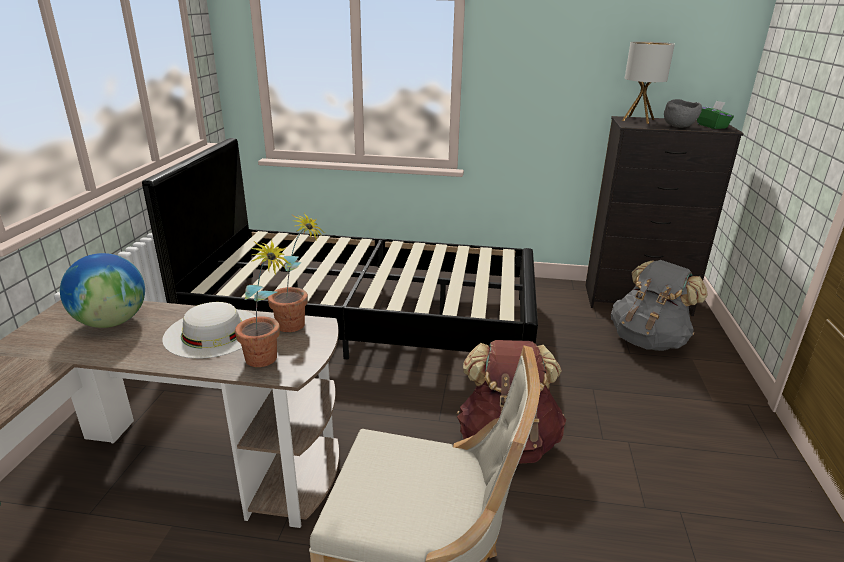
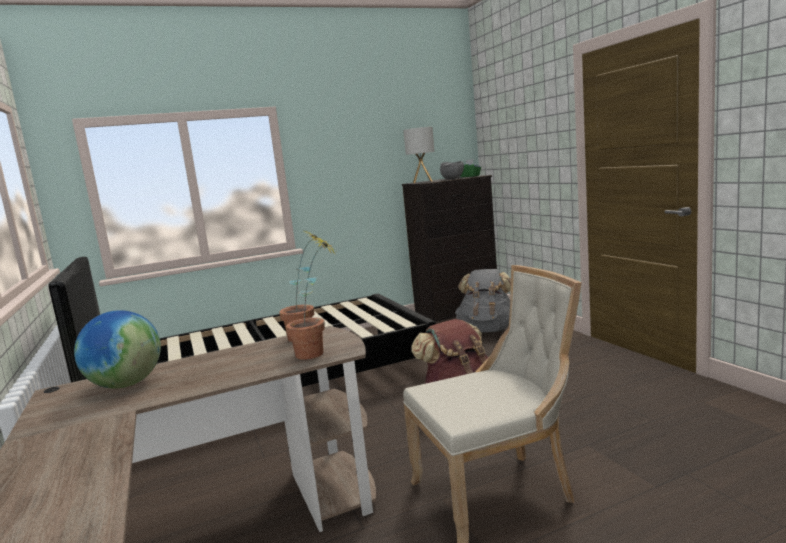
camera: 30 degrees left, 15 degrees down
white hat [162,302,256,359] -> none

